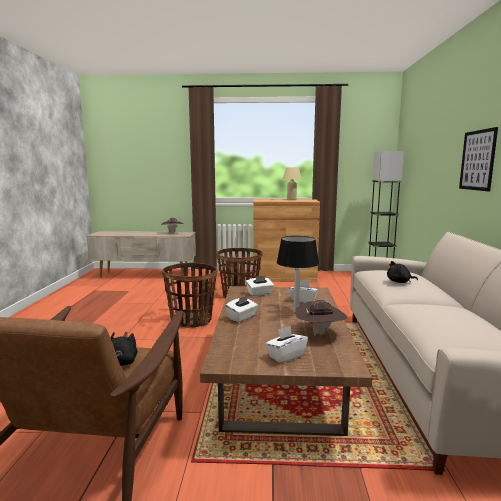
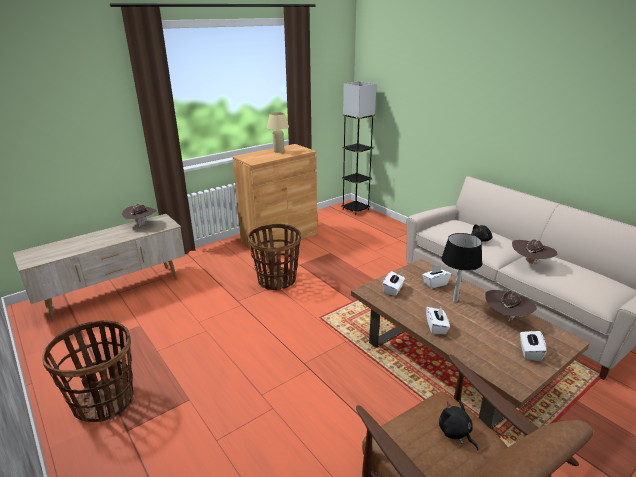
camera: 40 degrees left, 15 degrees up
basket [162,262,218,328] -> basket moved to [42,320,133,422]
picture [459,127,498,191] -> none
none -> brown hat [512,239,558,267]

